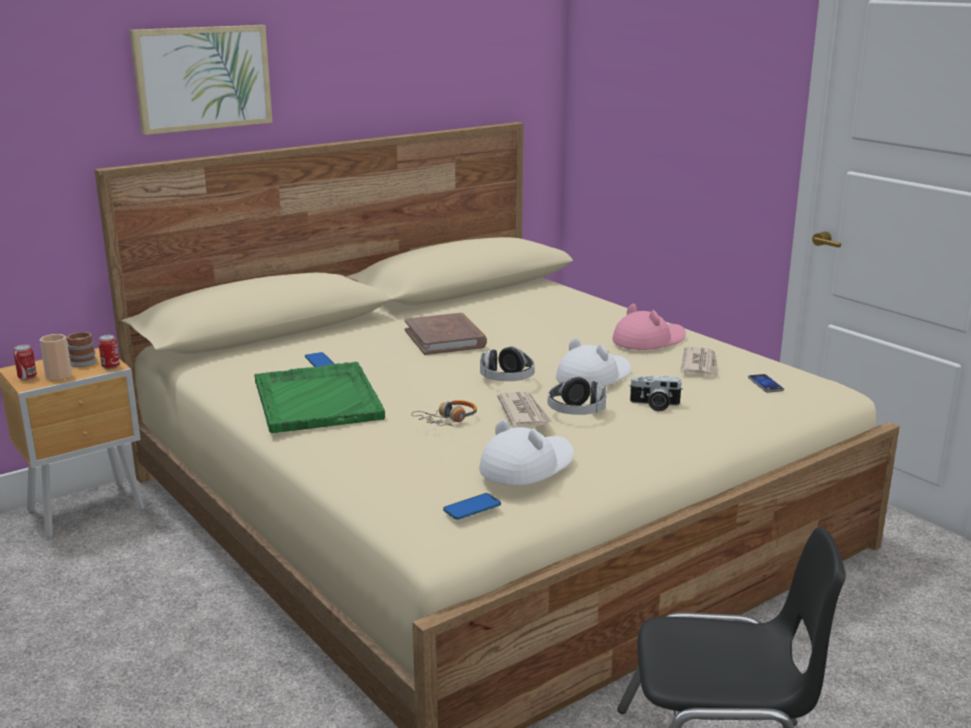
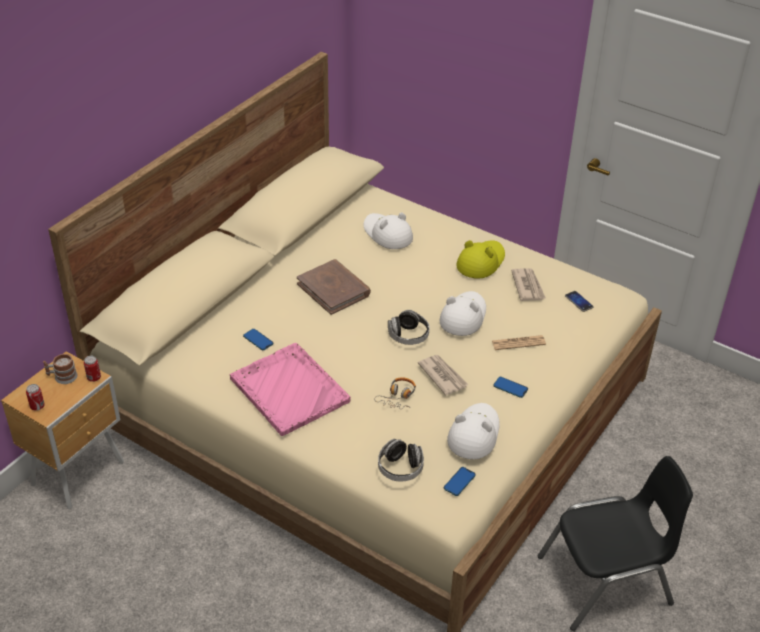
camera: 20 degrees left, 20 degrees up
cup [39,334,72,381] -> none
picture [130,25,273,135] -> none
green tray [254,362,385,433] -> pink tray [230,343,351,436]
headphones [548,376,607,415] -> headphones moved to [378,439,424,481]
pink hat [612,304,686,350] -> yellow hat [456,240,505,279]
camera [629,376,683,411] -> newspaper [492,335,546,350]
none -> white hat [364,212,413,249]
none -> phone [493,377,528,398]

